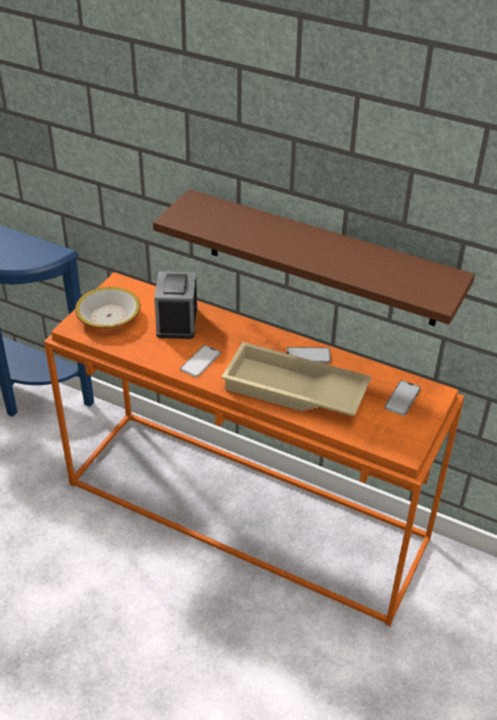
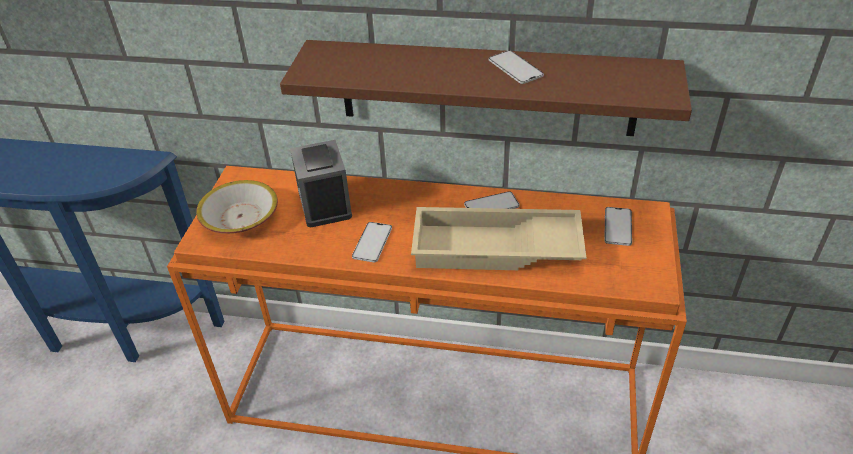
camera: 15 degrees left, 0 degrees up
none -> phone [489,51,544,84]

